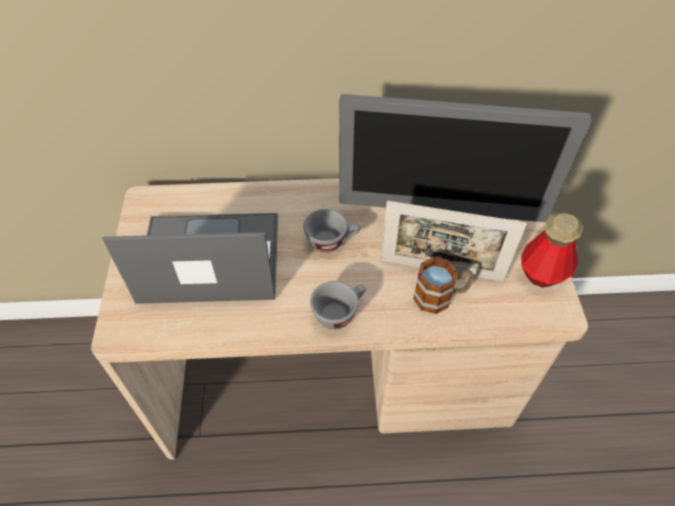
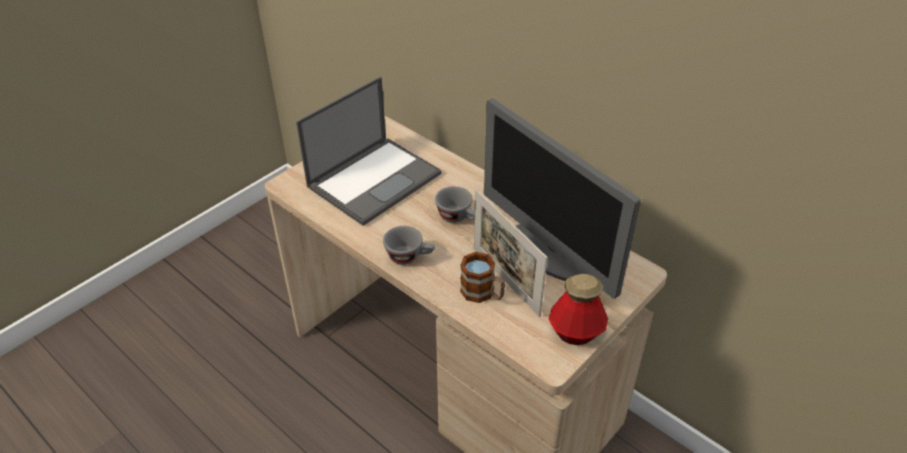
camera: 45 degrees right, 10 degrees down
laptop [102,213,278,304] -> laptop turned 90 degrees clockwise [296,76,441,226]

